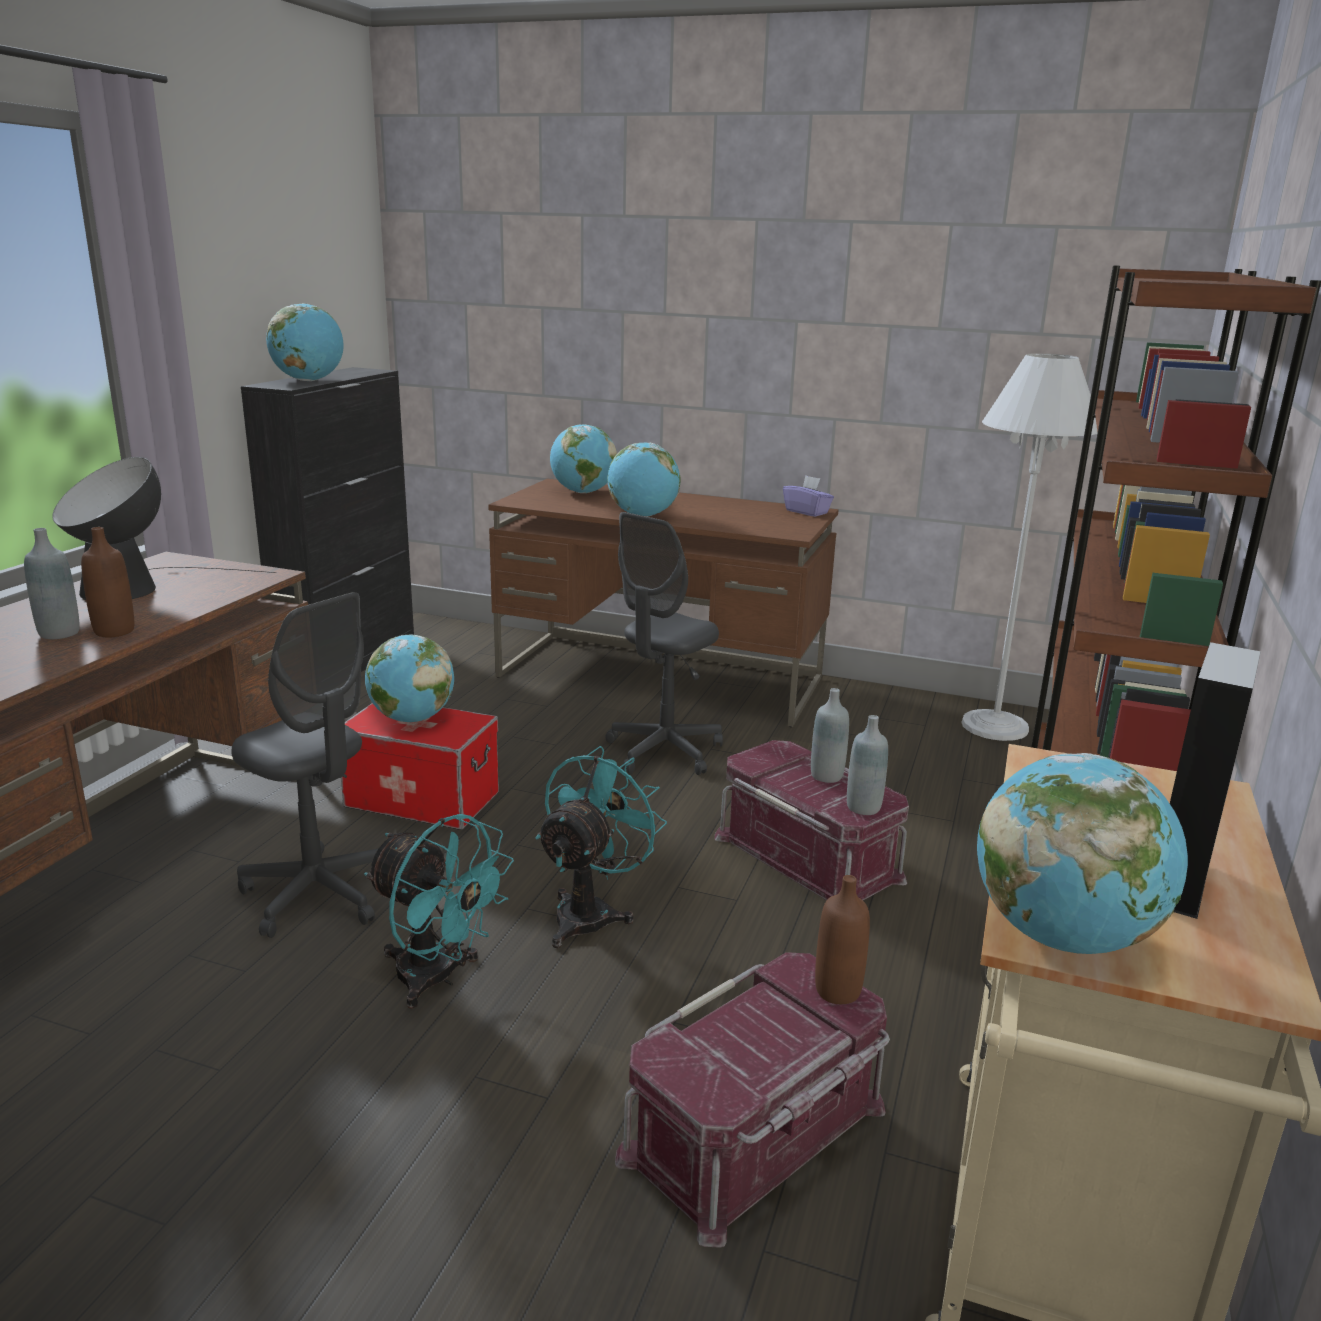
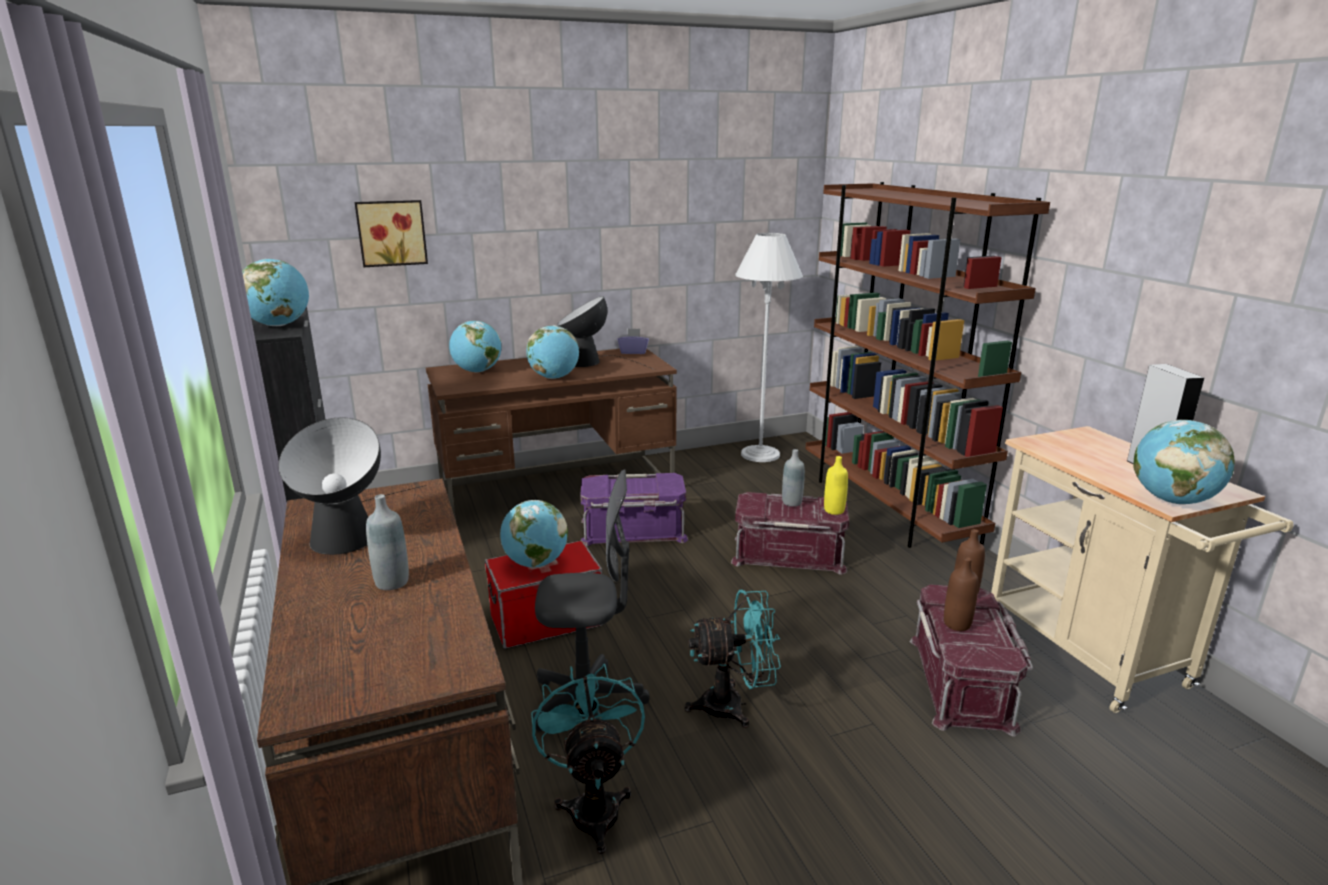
camera: 40 degrees left, 0 degrees up
brown bottle [81,527,134,637] -> brown bottle moved to [944,557,979,631]
turquoise fan [536,746,667,948] -> turquoise fan moved to [531,664,645,854]
grey office chair [606,512,723,775] -> purple storage box [580,473,688,546]
grey bottle [847,715,888,815] -> yellow bottle [824,456,848,515]
none -> picture [355,200,428,267]
none -> table lamp [557,296,655,370]

